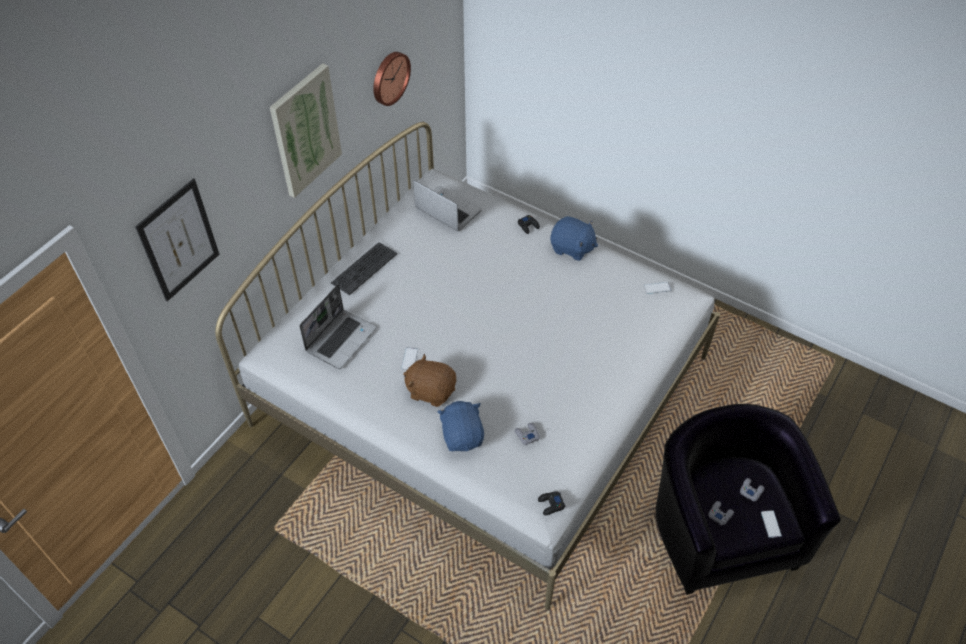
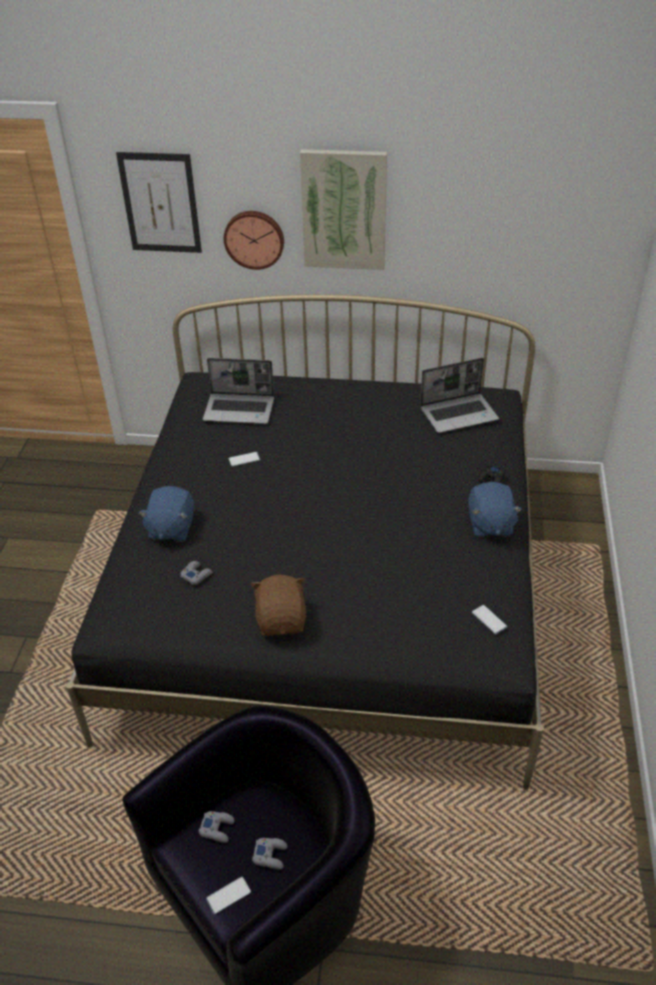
camera: 65 degrees right, 10 degrees down
white bed [215,122,720,610] -> black bed [66,294,544,790]
keyboard [331,242,398,295] -> none
wall clock [373,52,411,106] -> wall clock moved to [224,211,284,270]
brown plush toy [403,354,456,407] -> brown plush toy moved to [251,575,306,636]
laptop [413,180,481,231] -> laptop turned 60 degrees clockwise [420,358,499,433]
blue plush toy [437,401,484,451] -> blue plush toy turned 135 degrees clockwise [138,486,194,542]
black game controller [538,491,565,515] -> none

